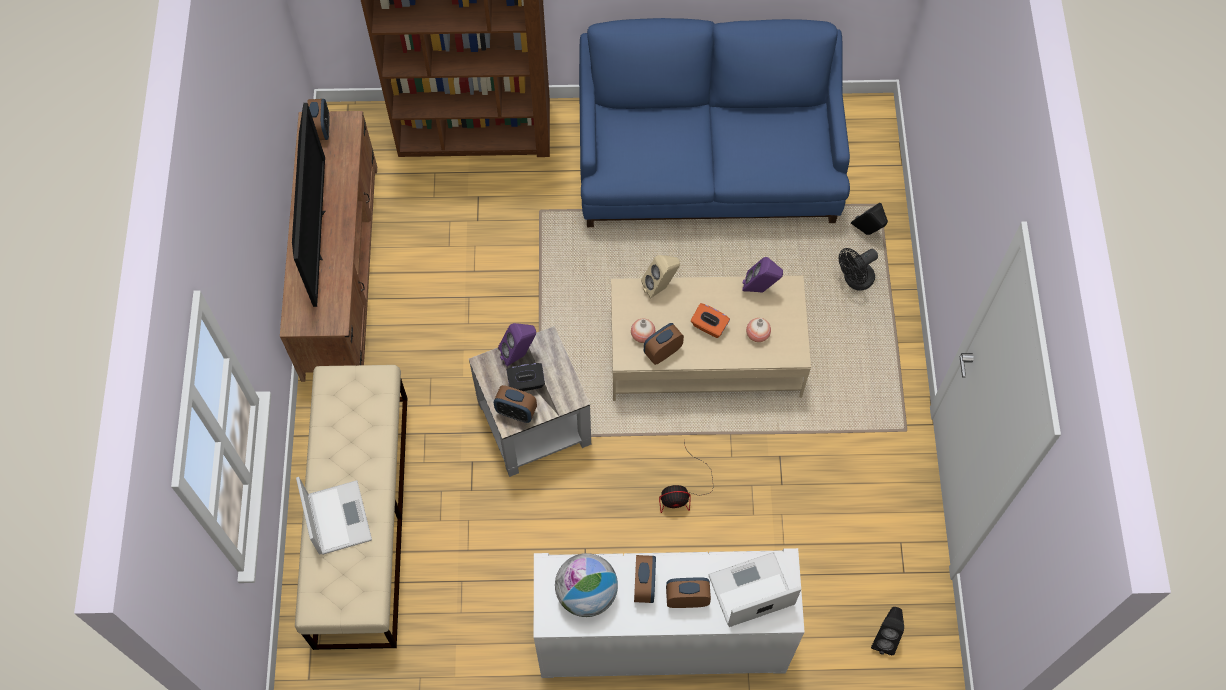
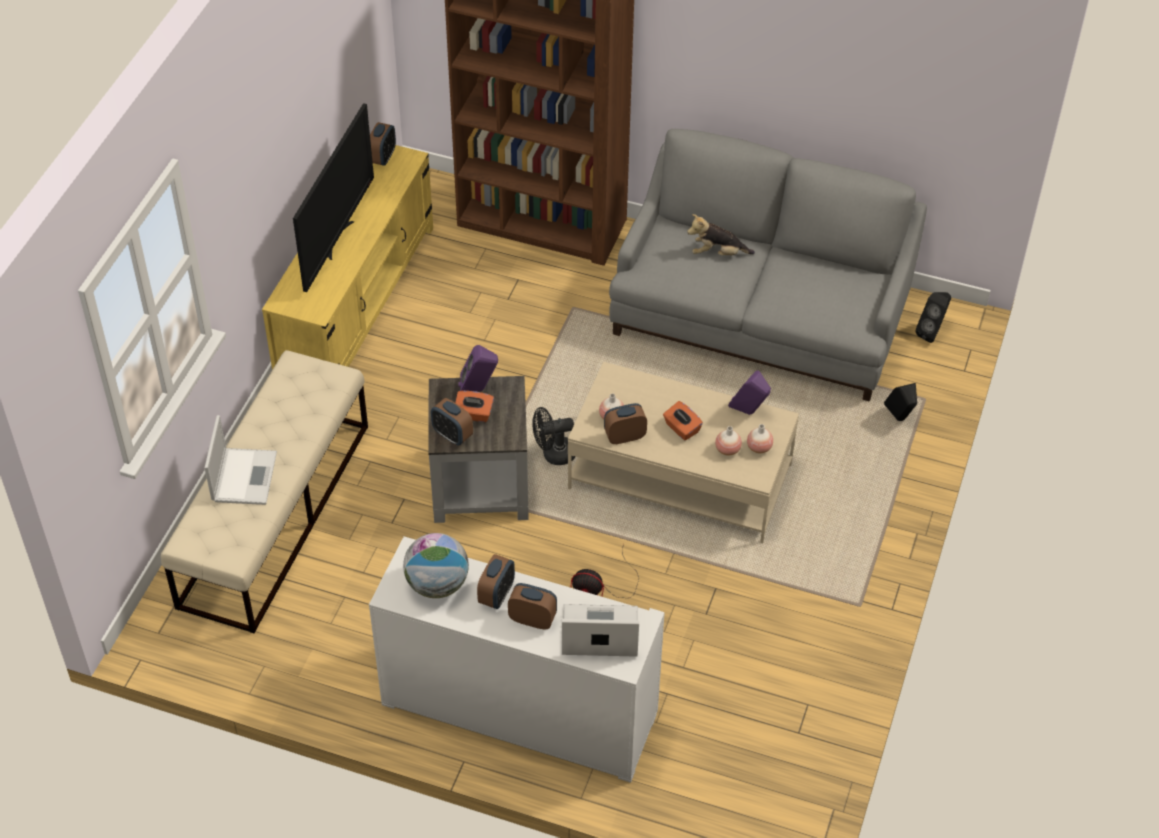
camera: 20 degrees right, 15 degrees down
brown tv stand [280,111,377,382] -> yellow tv stand [262,145,433,370]
black tissue box [506,363,545,391] -> orange tissue box [455,391,494,422]
blue sofa [579,18,850,227] -> grey sofa [609,129,927,402]
beige speaker [641,255,680,299] -> none
black fan [839,248,878,291] -> black fan moved to [532,407,575,465]
black speaker [871,607,904,655] -> black speaker moved to [915,292,951,343]
none -> plush toy [687,214,755,256]
none -> vase [747,424,773,453]

